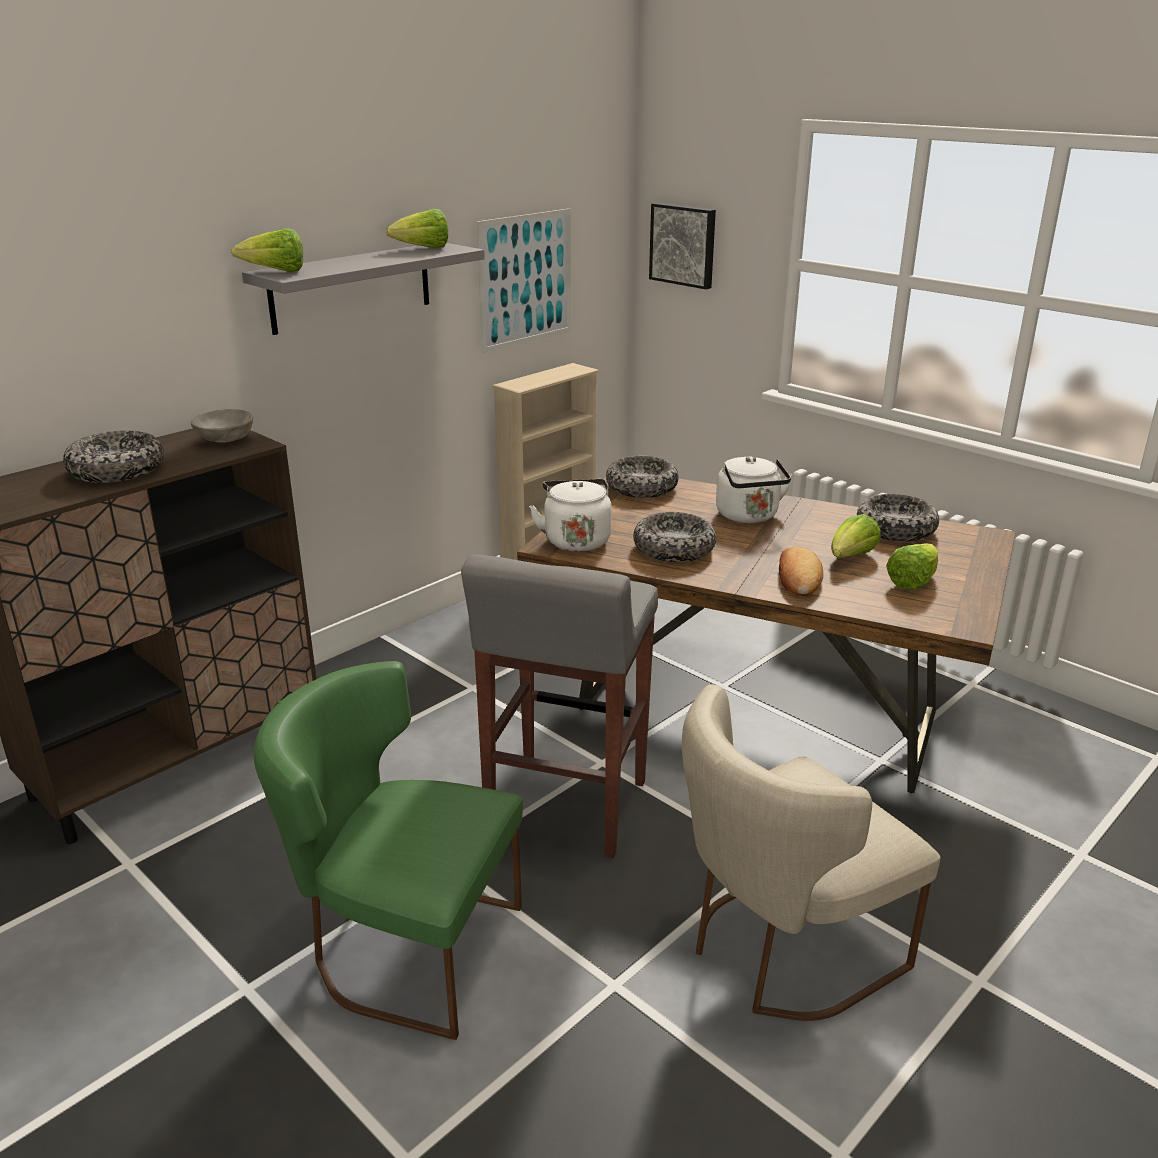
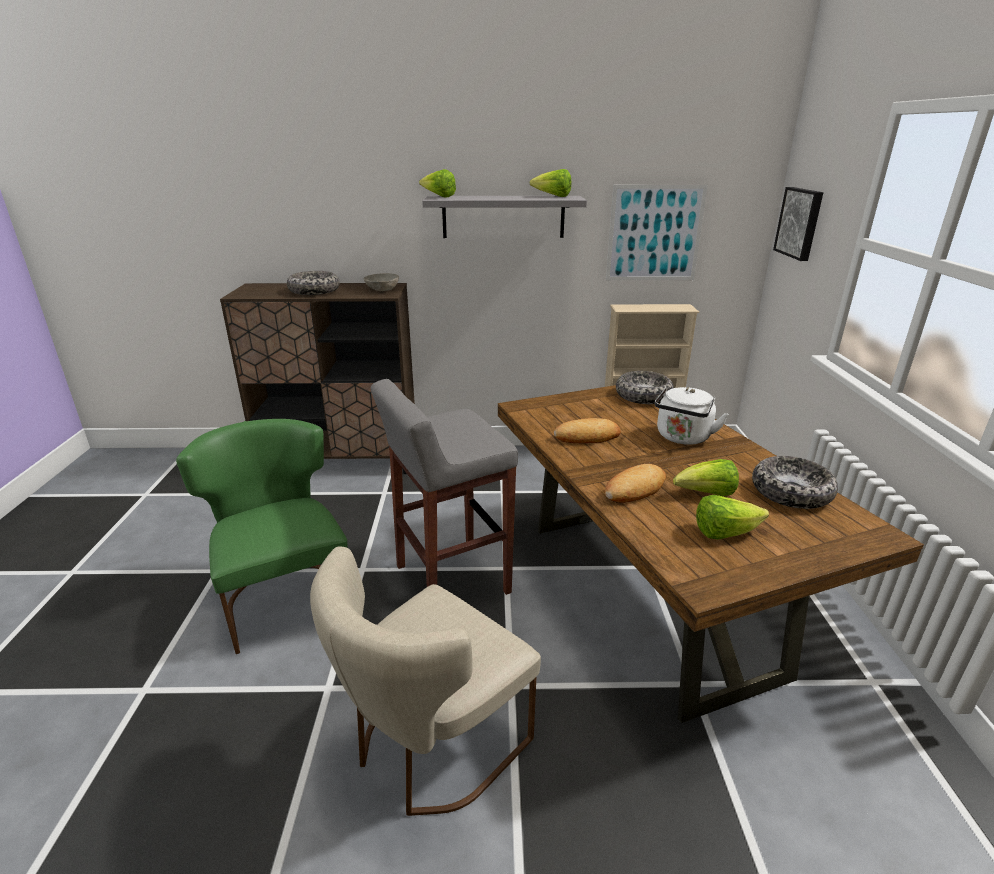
camera: 45 degrees right, 0 degrees up
white kettle [529,479,612,552] -> none
bowl [633,512,716,562] -> bread [554,418,621,443]
beige chair [682,684,941,1021] -> beige chair turned 60 degrees counterclockwise [310,547,541,816]

